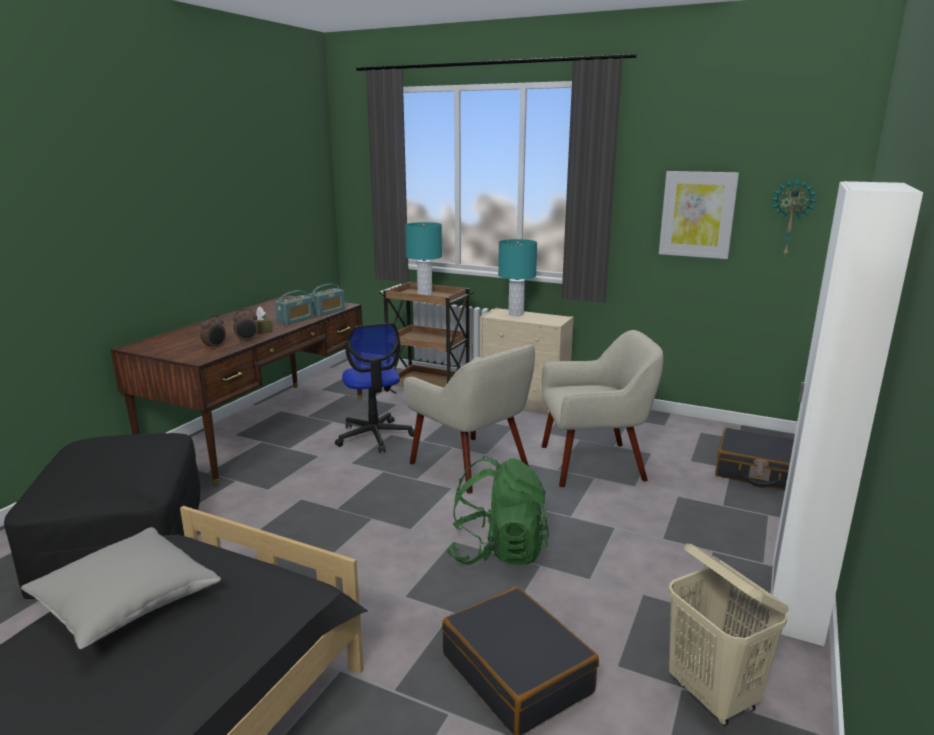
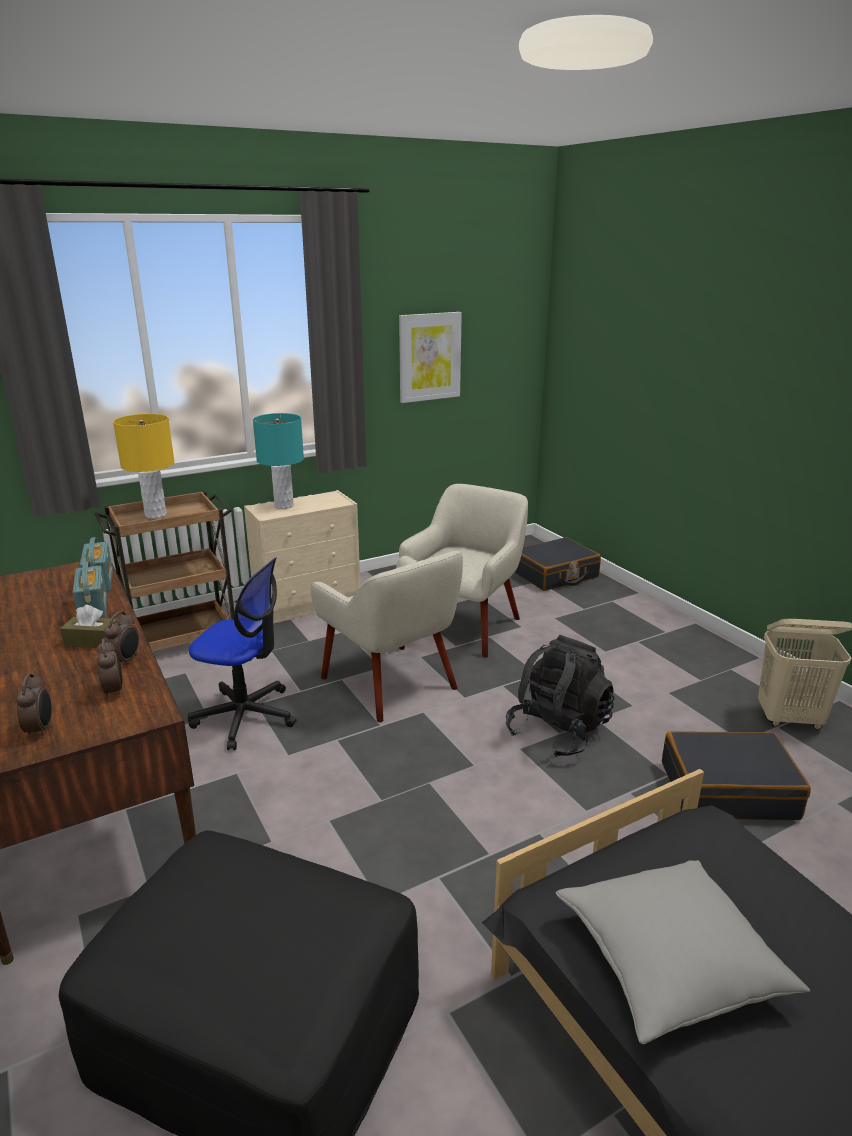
camera: 55 degrees left, 5 degrees up
beige armchair [403,344,535,494] -> beige armchair turned 60 degrees clockwise [311,551,463,722]
turquoise table lamp [405,222,442,295] -> yellow table lamp [113,414,175,519]
green backpack [446,456,549,565] -> black backpack [506,635,614,757]
white wardrobe [769,181,923,646] -> none
wall clock [771,178,818,256] -> none
none -> alarm clock [16,673,51,738]

